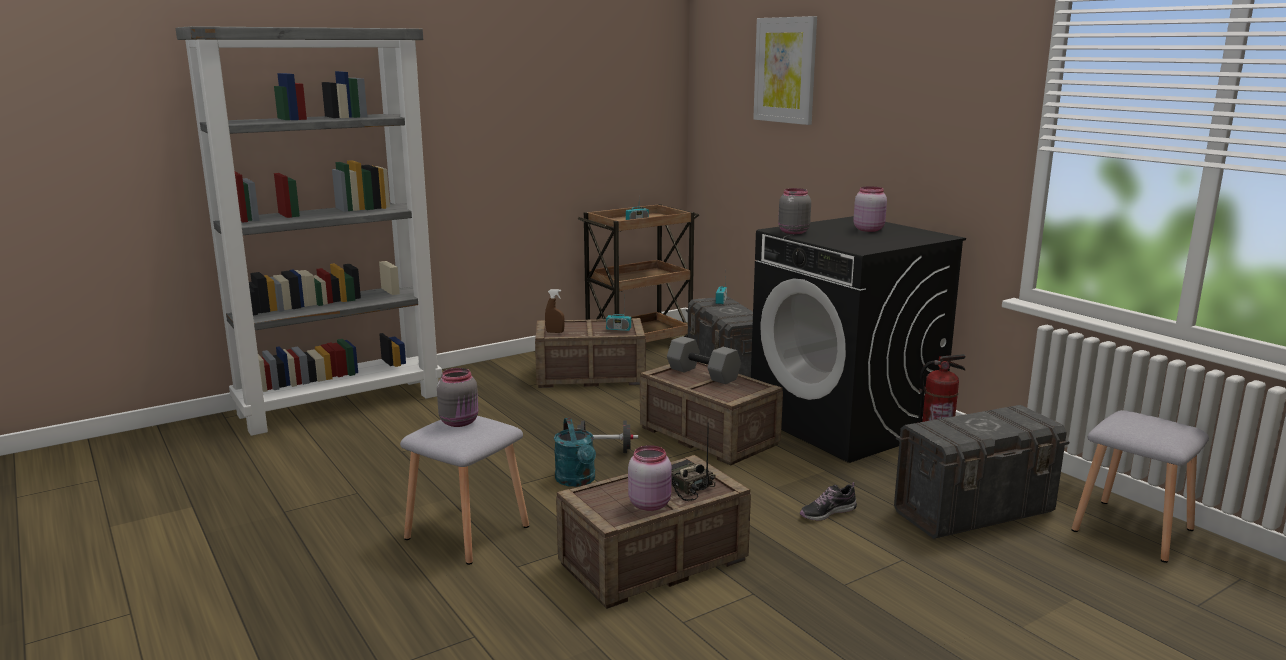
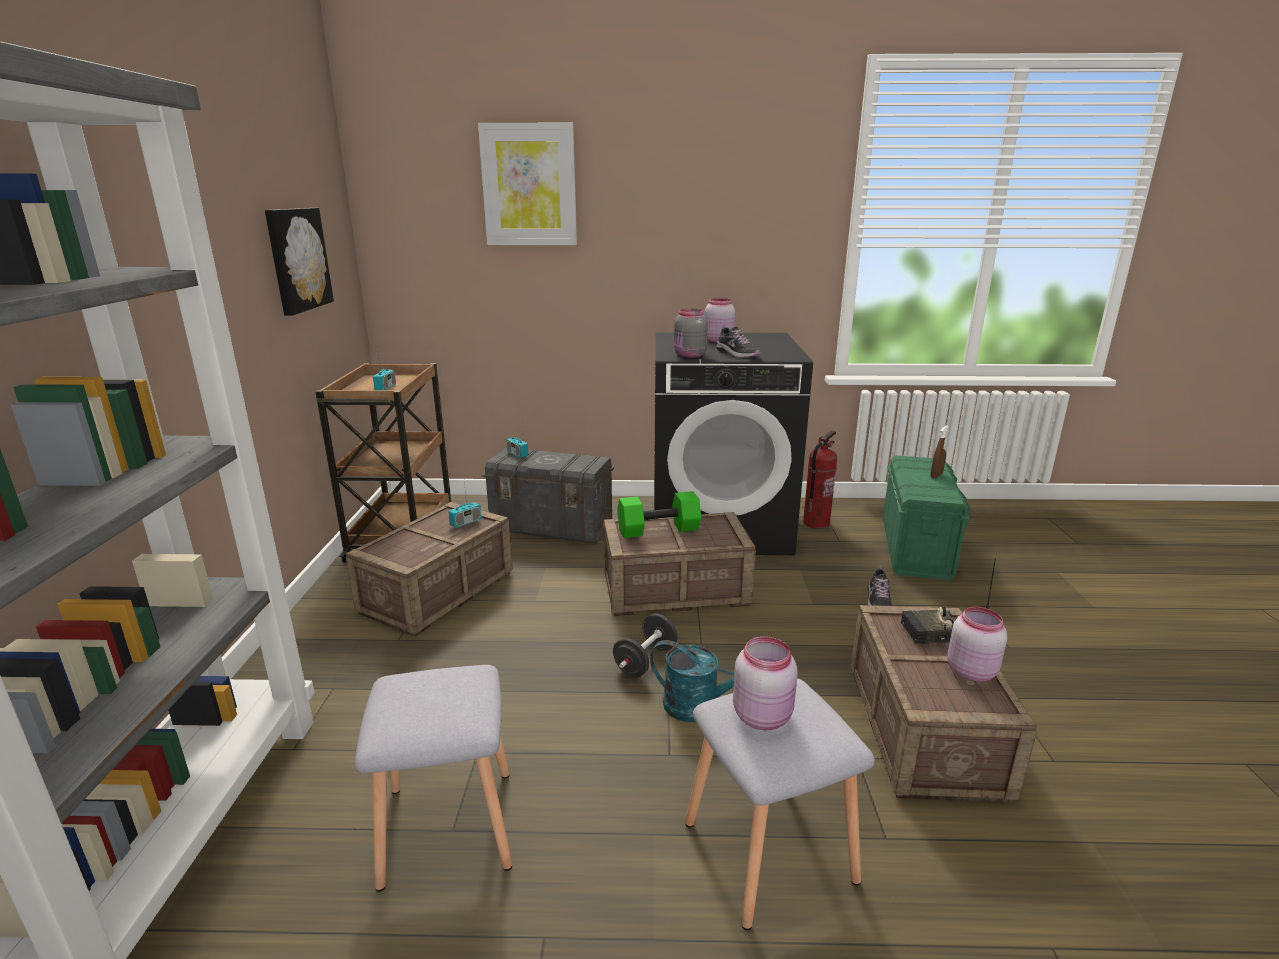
camera: 55 degrees left, 5 degrees up
grey jar [437,368,478,427] -> pink jar [733,636,797,730]
brown spray bottle [545,289,565,333] -> brown spray bottle moved to [930,425,949,478]
grey dumbbell [667,336,741,384] -> green dumbbell [617,491,701,538]
grey storage box [894,405,1069,539] -> green storage box [883,456,971,580]
grey stool [1072,410,1209,563] -> grey stool moved to [354,665,512,892]
none -> picture [265,208,334,316]
none -> shoe [716,325,761,358]

